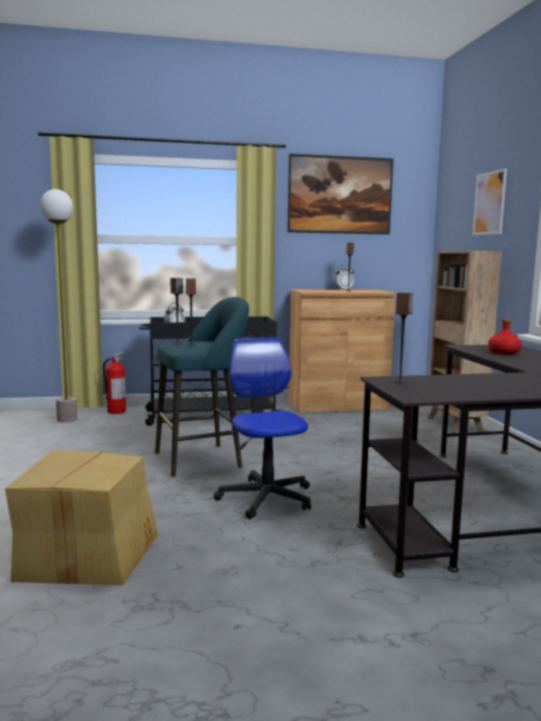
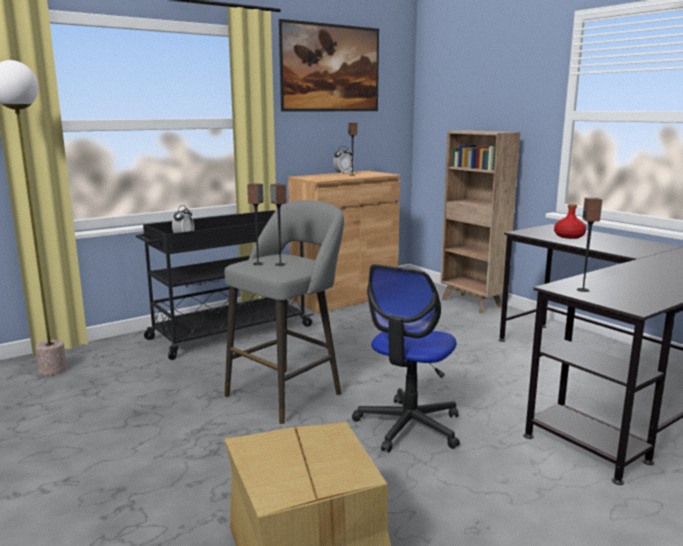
camera: 25 degrees left, 5 degrees up
fire extinguisher [103,351,126,414] -> none
turquoise stool [155,297,249,477] -> grey stool [225,200,344,424]
office chair [214,337,311,519] -> office chair turned 105 degrees counterclockwise [352,264,460,453]
picture [473,168,507,235] -> none

